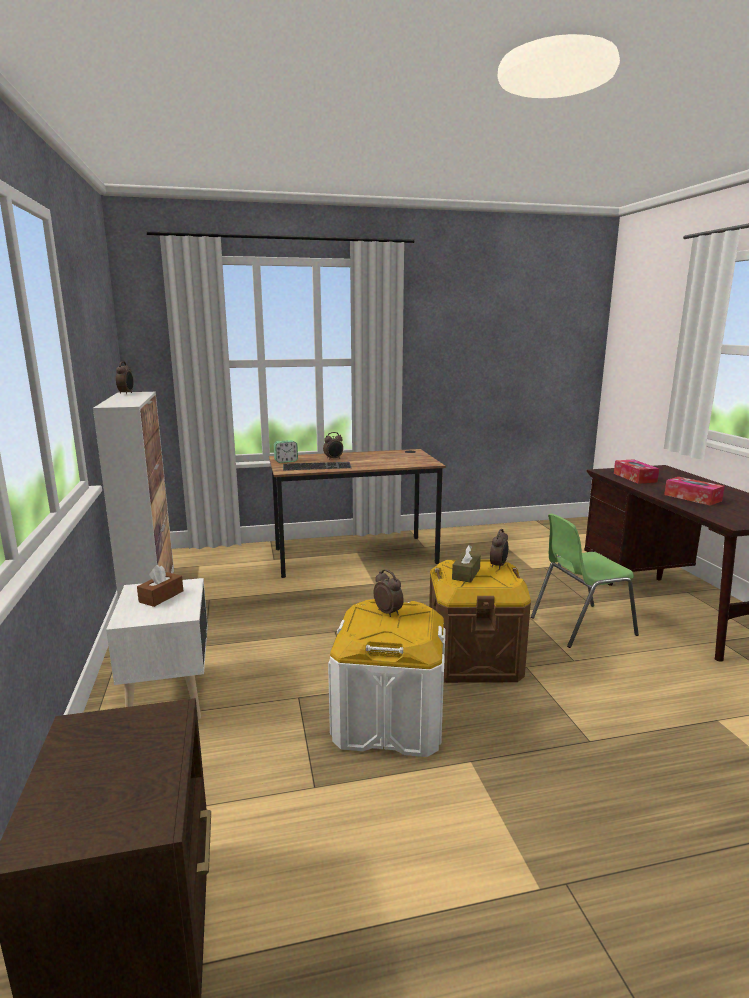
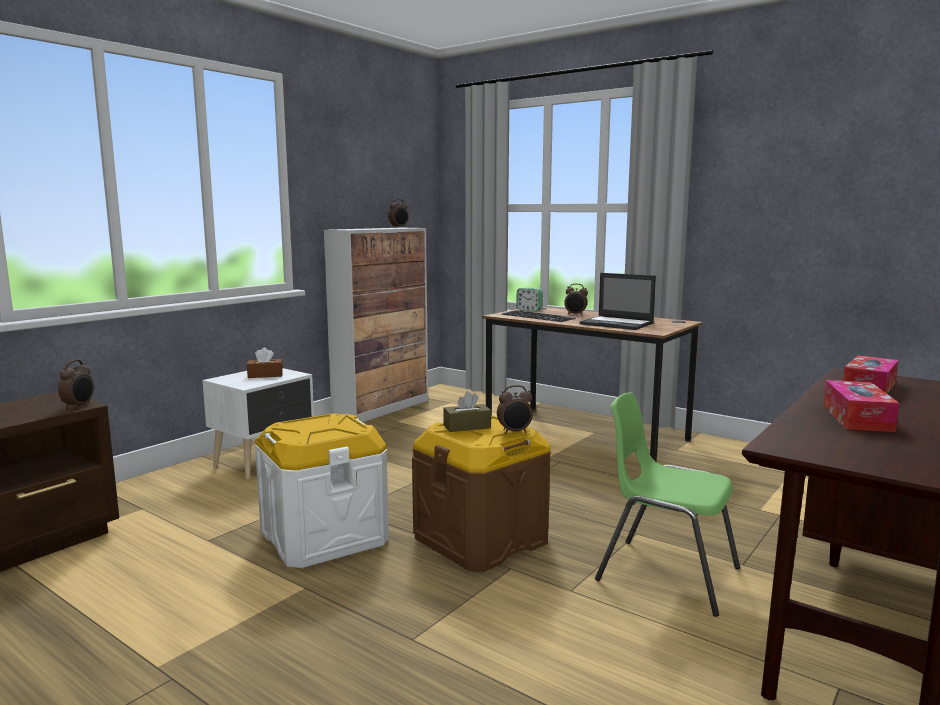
camera: 50 degrees right, 5 degrees down
alarm clock [374,569,404,617] -> alarm clock moved to [58,360,94,409]
none -> laptop [579,273,656,330]

